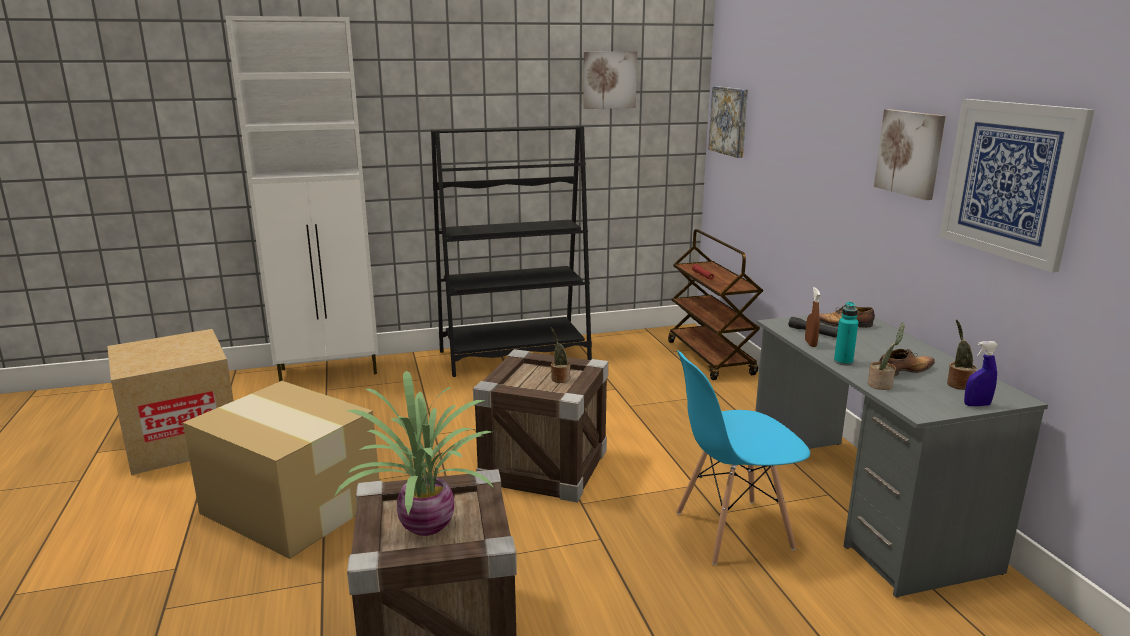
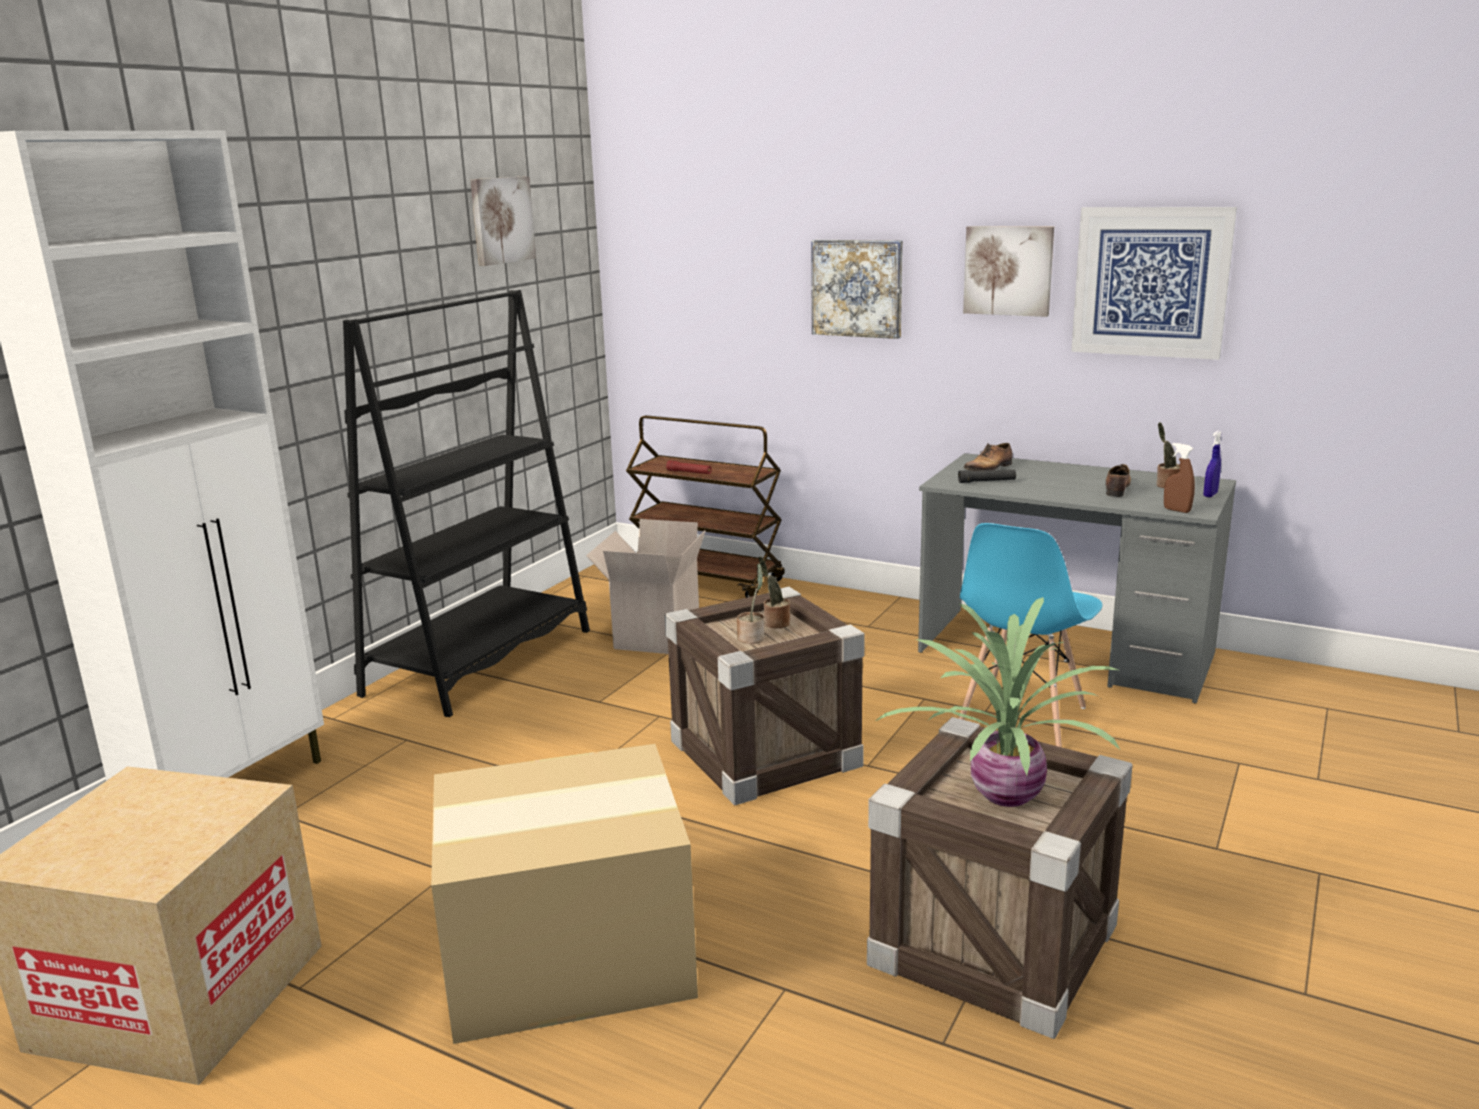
camera: 45 degrees left, 0 degrees up
picture [708,86,748,158] -> picture moved to [811,240,903,339]
brown spray bottle [805,287,820,347] -> brown spray bottle moved to [1164,443,1195,513]
turquoise bottle [834,302,858,365] -> none
potted plant [868,323,905,390] -> potted plant moved to [737,563,764,644]
none -> cardboard box [586,519,706,654]

